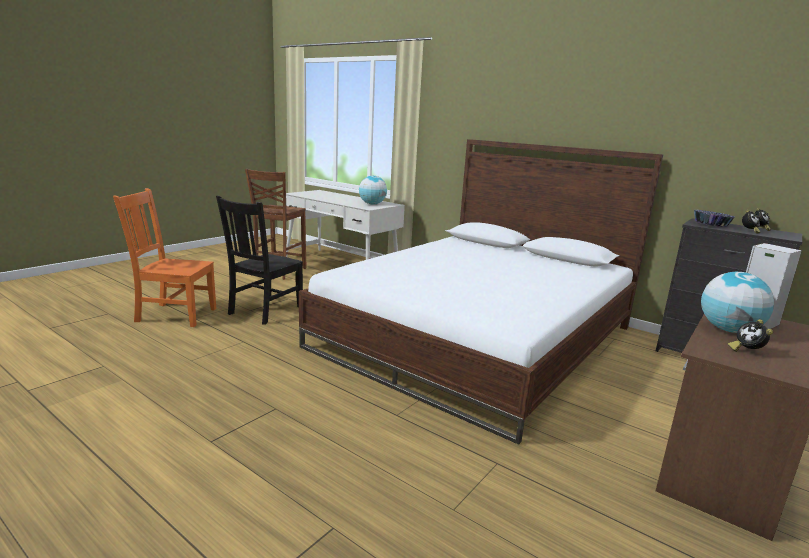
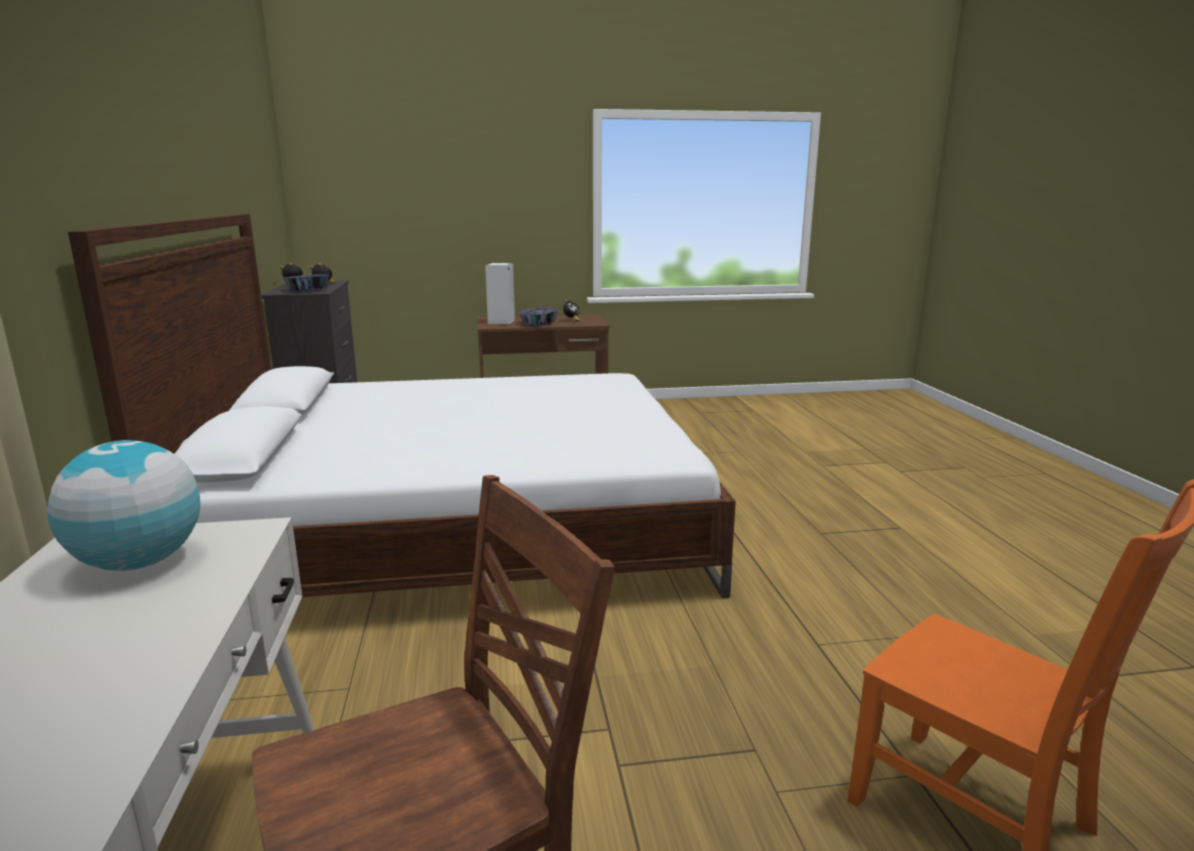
camera: 135 degrees left, 0 degrees up
black chair [216,195,303,325] -> none
globe [701,271,774,333] -> bowl [519,307,558,326]

